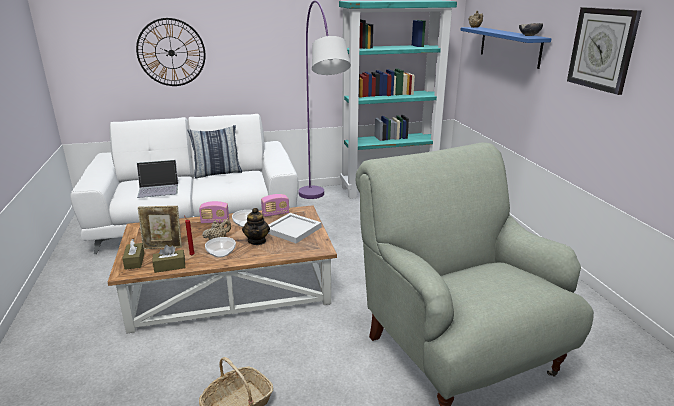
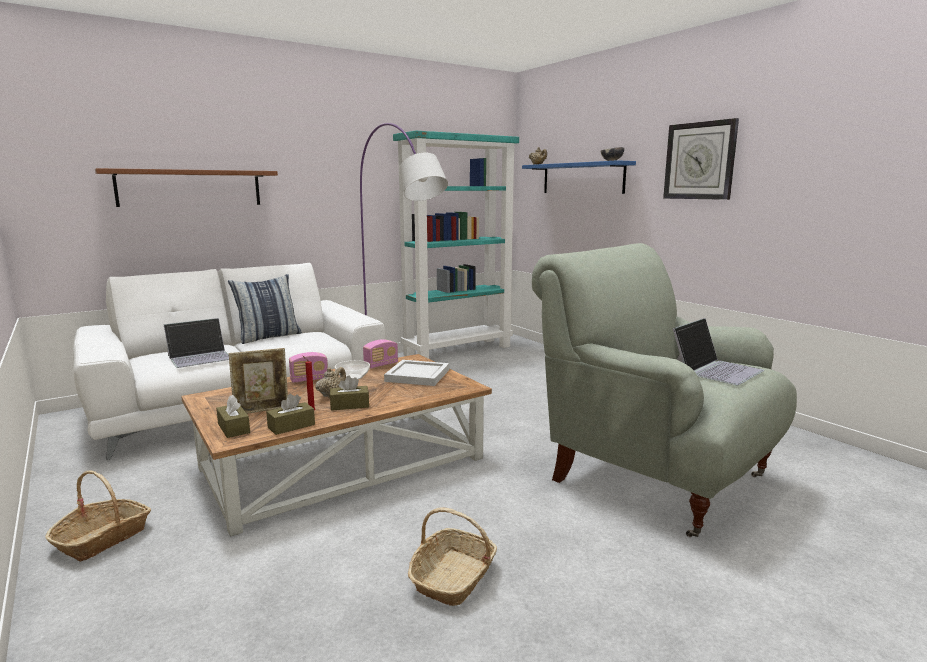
camera: 20 degrees left, 10 degrees down
wall clock [136,18,206,86] -> brown shelf [95,168,278,207]
bowl [205,237,236,257] -> brown tissue box [330,375,369,411]
teapot [242,208,270,245] -> none
none -> basket [45,471,151,562]
none -> laptop [673,318,764,385]

